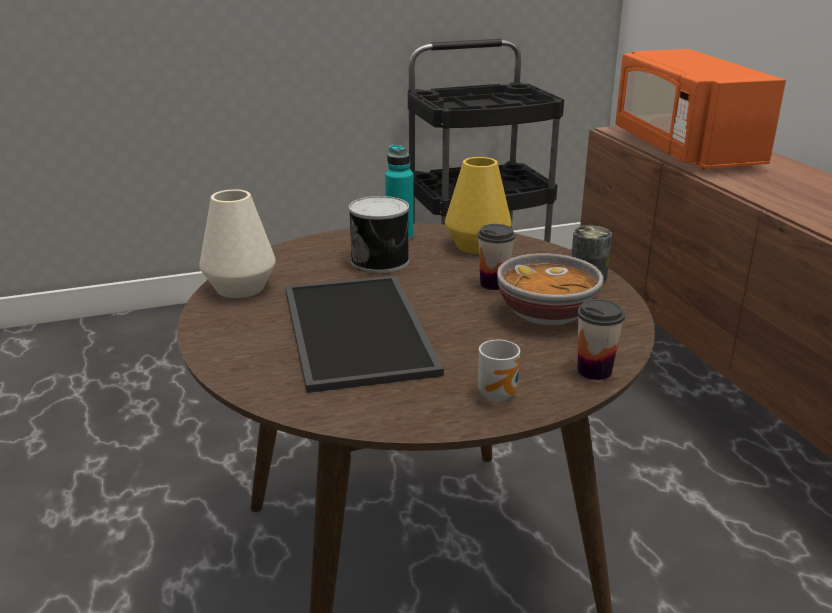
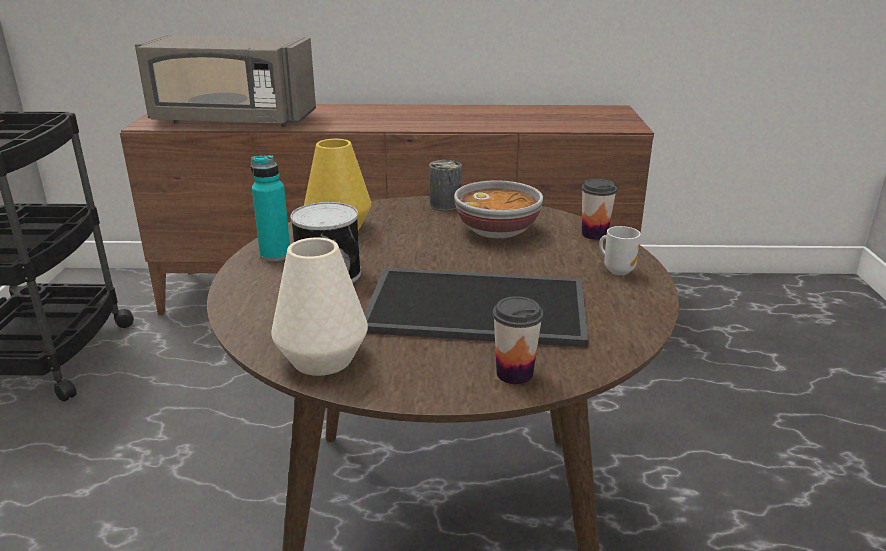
camera: 70 degrees left, 0 degrees up
cup [477,224,515,290] -> cup moved to [493,296,543,384]
orange microwave [616,49,786,170] -> grey microwave [135,35,316,127]

